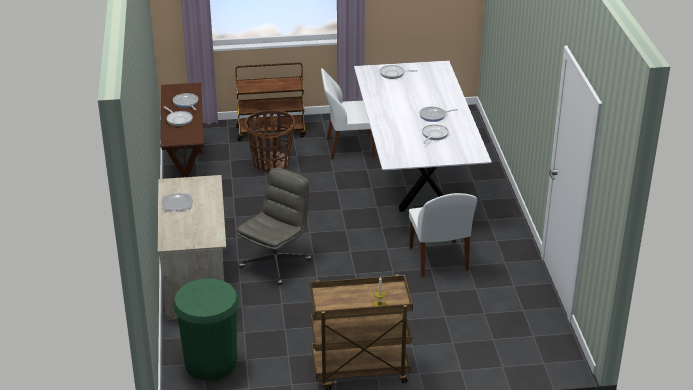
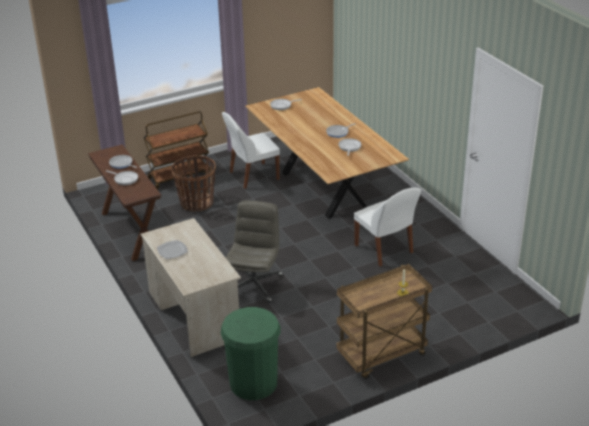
camera: 20 degrees left, 0 degrees up
white dining table [354,61,492,212] -> brown dining table [245,87,409,219]

